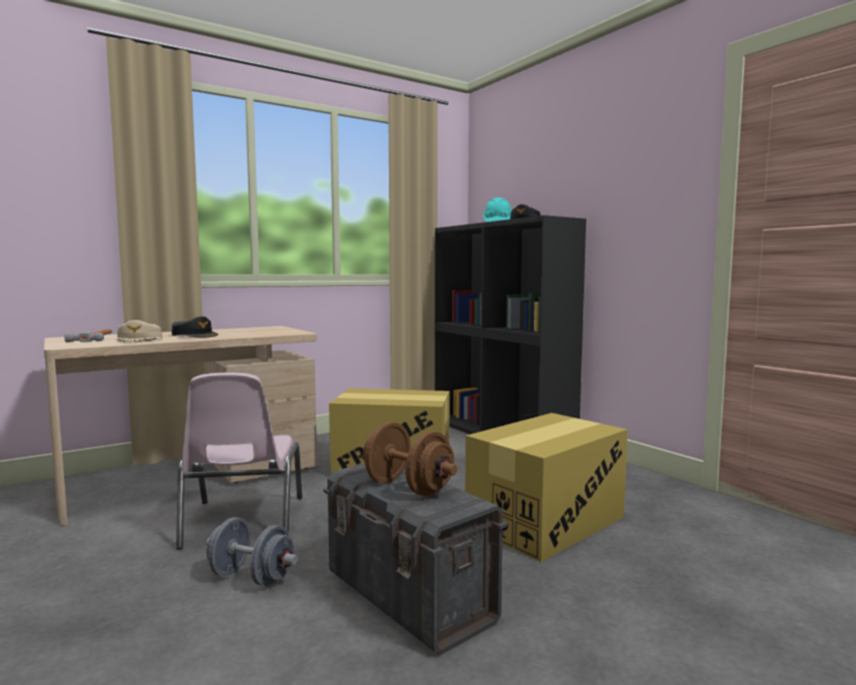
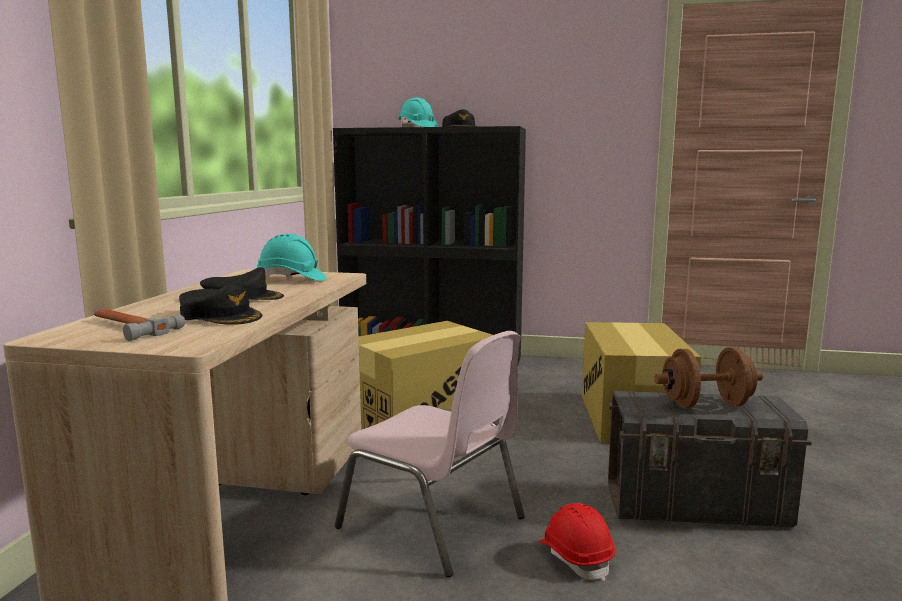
camera: 45 degrees left, 5 degrees up
beige cap [116,320,162,343] -> black cap [179,284,262,325]
grey dumbbell [206,517,298,586] -> red hard hat [539,503,615,581]
none -> turquoise hard hat [257,234,327,281]

